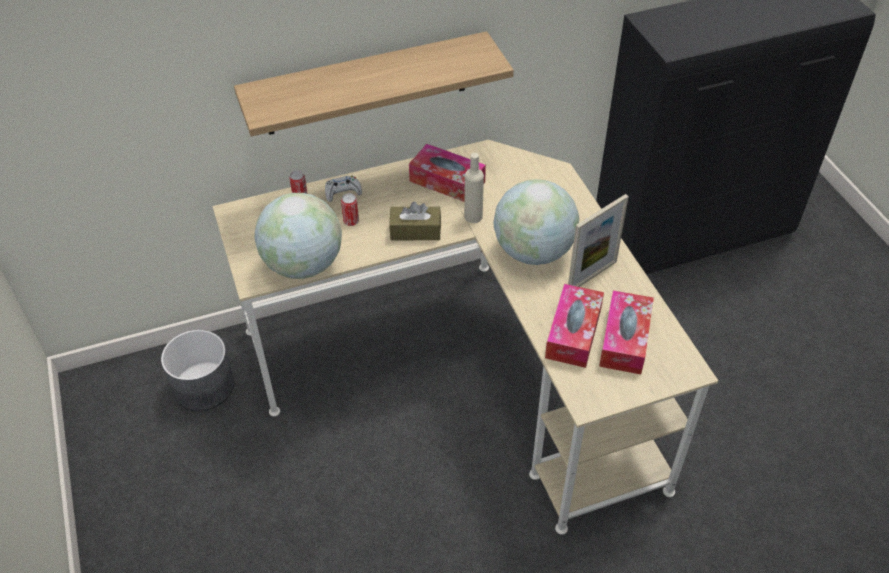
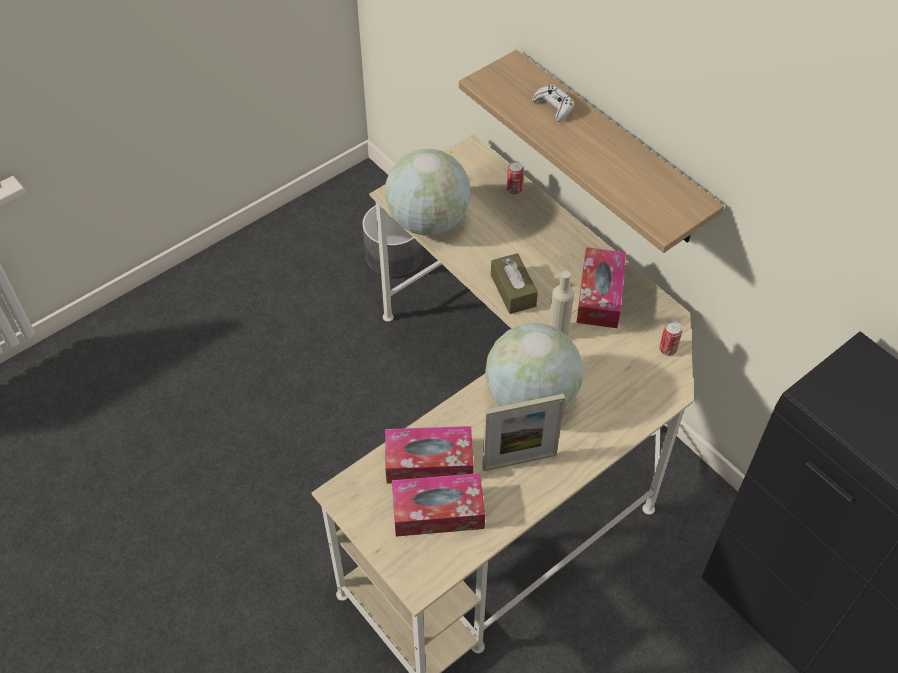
camera: 70 degrees right, 5 degrees up
white game controller [325,176,362,202] -> white game controller moved to [532,85,574,122]
can [341,193,359,226] -> can moved to [659,321,682,356]
picture frame [568,194,629,287] -> picture frame turned 45 degrees counterclockwise [482,394,565,471]

